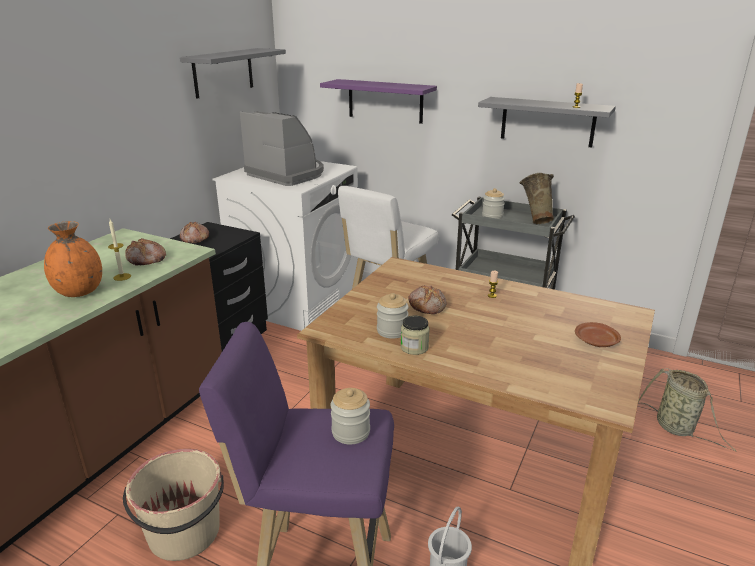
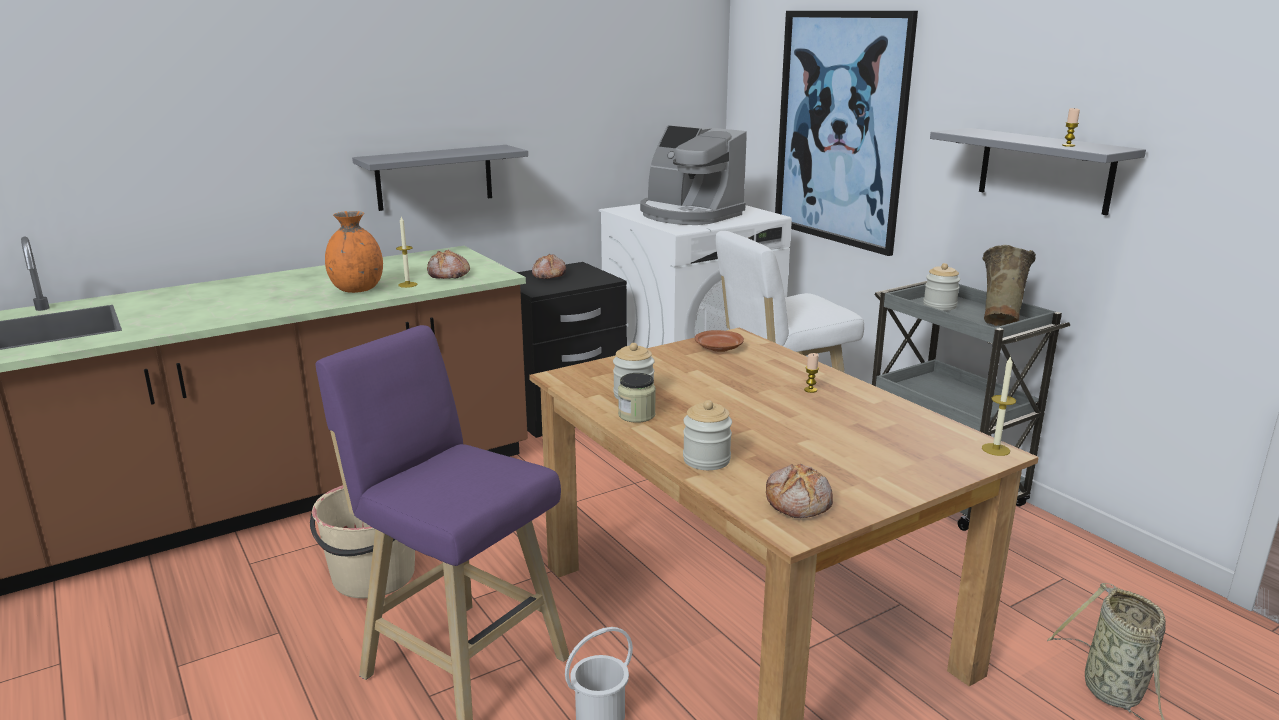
camera: 30 degrees right, 5 degrees down
grey shelf [180,48,286,99] -> grey shelf moved to [352,145,528,211]
coffee machine [240,112,324,186] -> coffee machine turned 150 degrees clockwise [640,125,747,225]
purple shelf [320,79,437,124] -> picture [775,11,918,256]
jar [330,388,370,444] -> jar moved to [683,400,732,470]
bread [408,285,447,314] -> bread moved to [766,464,833,518]
brown plate [575,322,621,347] -> brown plate moved to [694,330,744,352]
none -> candle [982,355,1016,456]

